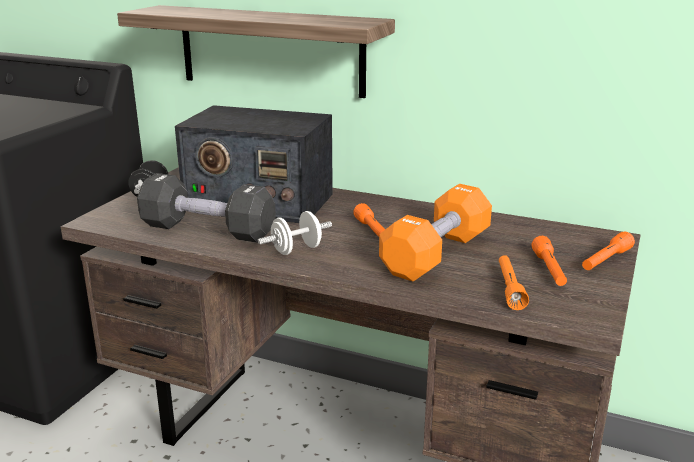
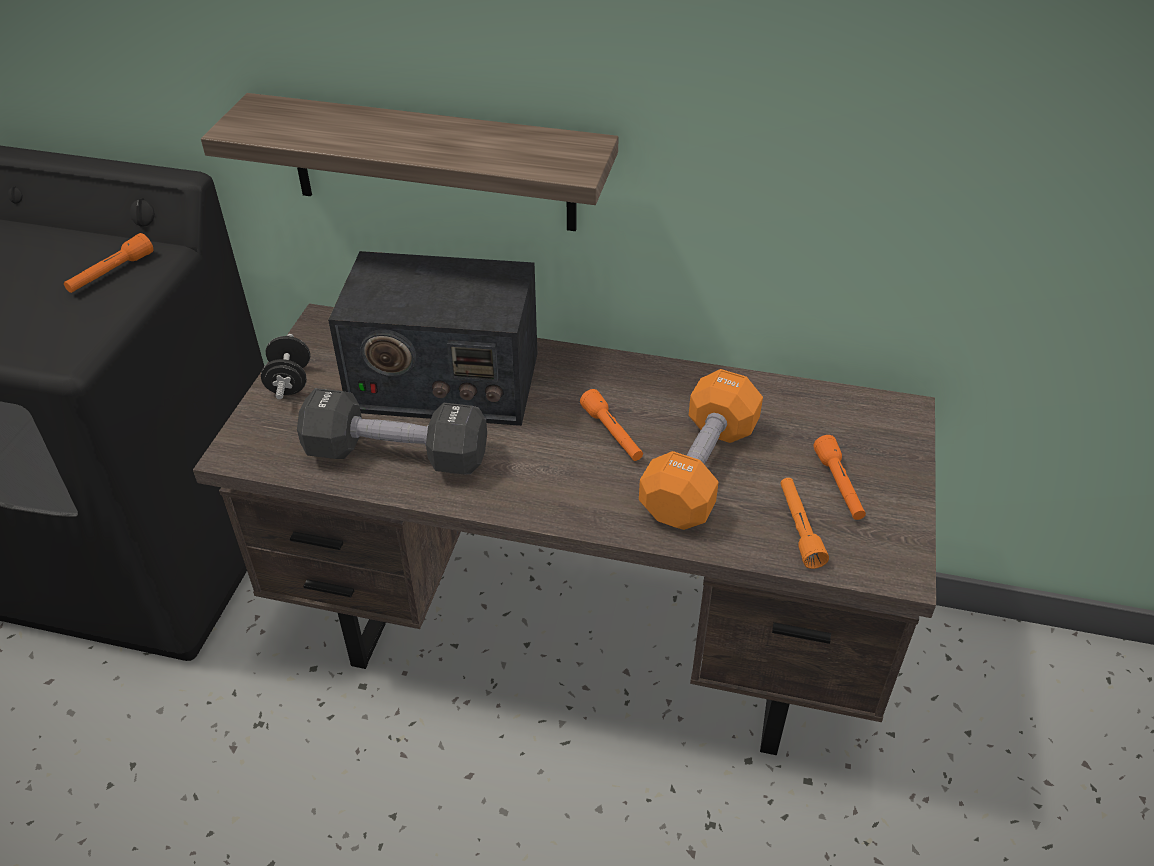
camera: 10 degrees left, 20 degrees up
white dumbbell [258,211,332,255] -> none
orange flashlight [582,231,635,270] -> orange flashlight moved to [64,233,153,293]

